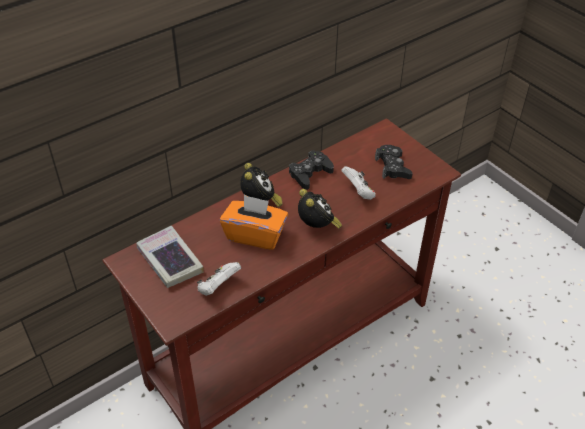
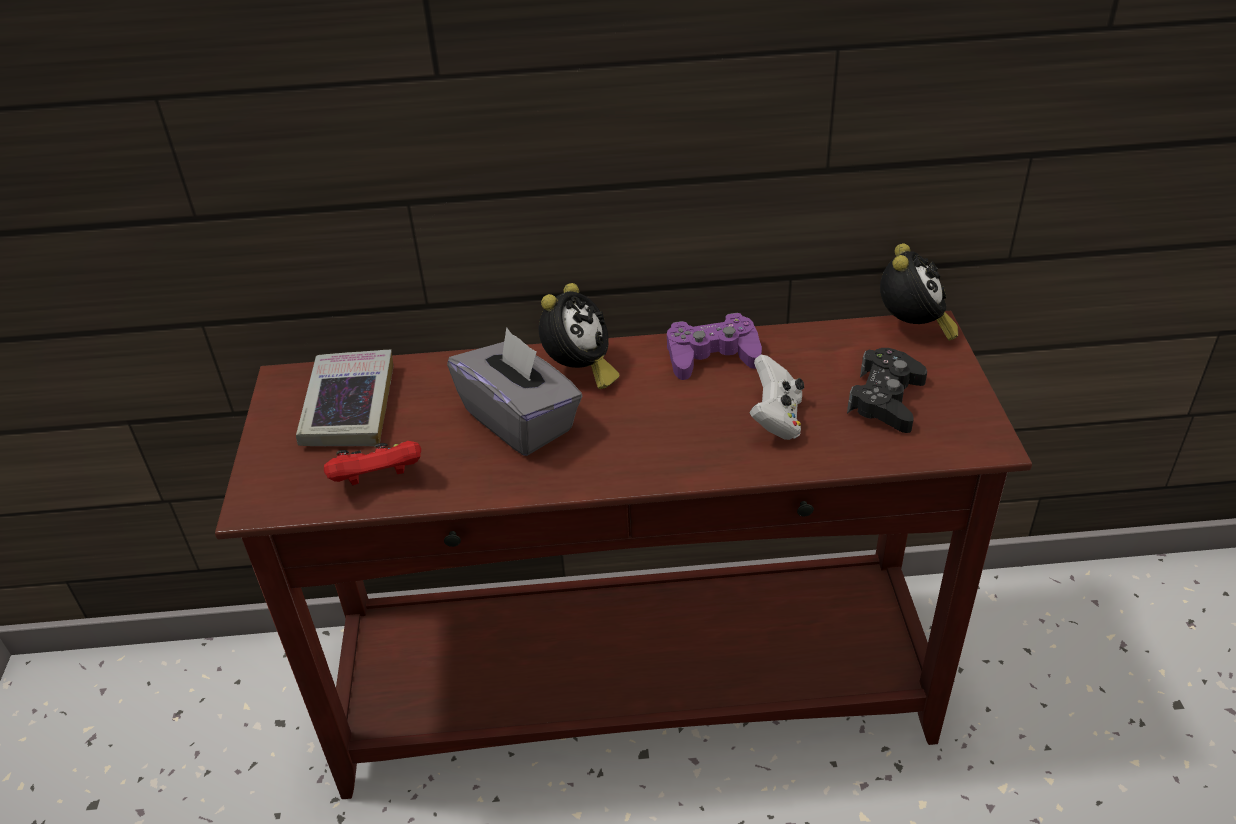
camera: 35 degrees right, 5 degrees down
white game controller [197,262,241,296] -> red game controller [324,441,421,486]
orange tissue box [220,195,288,250] -> grey tissue box [447,327,582,456]
black game controller [289,150,334,190] -> purple game controller [667,313,762,380]
alarm clock [298,189,342,229] -> alarm clock moved to [880,243,958,341]

